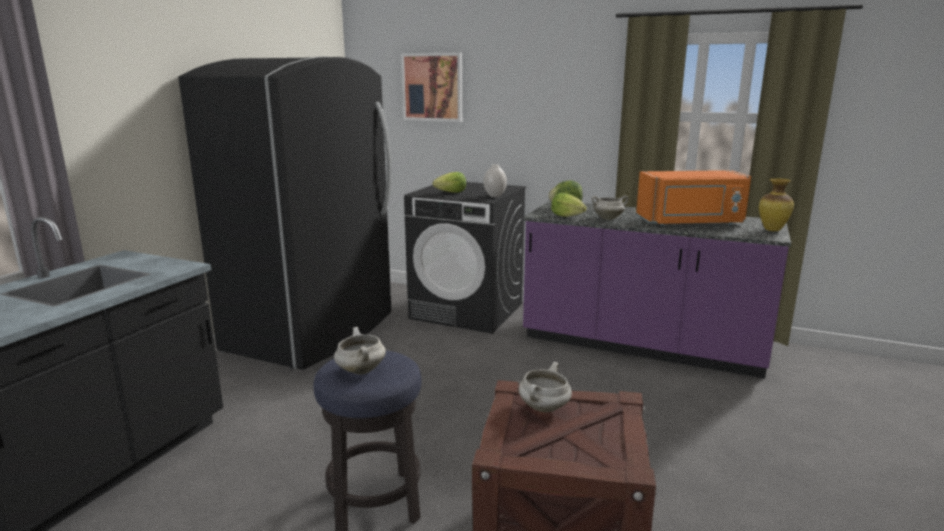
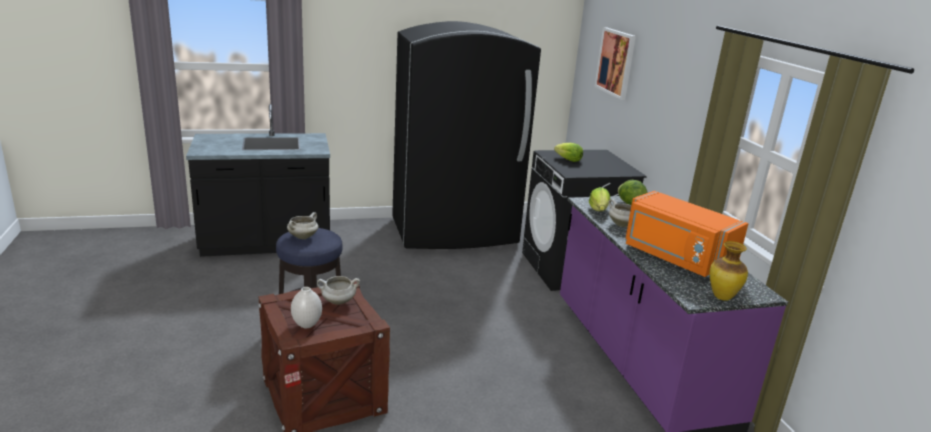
camera: 50 degrees right, 5 degrees up
white vase [484,164,507,197] -> white vase moved to [291,287,322,328]

